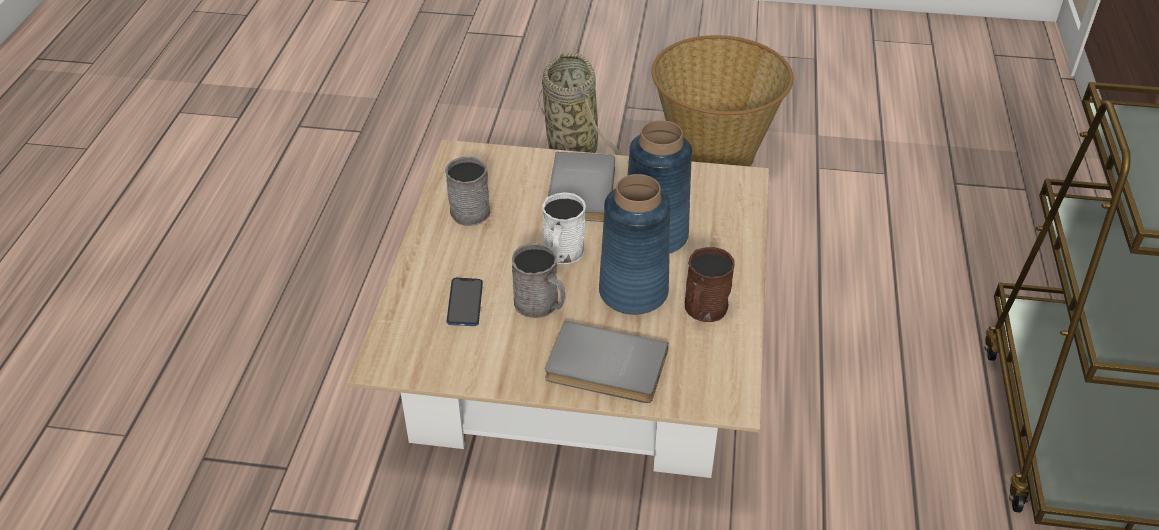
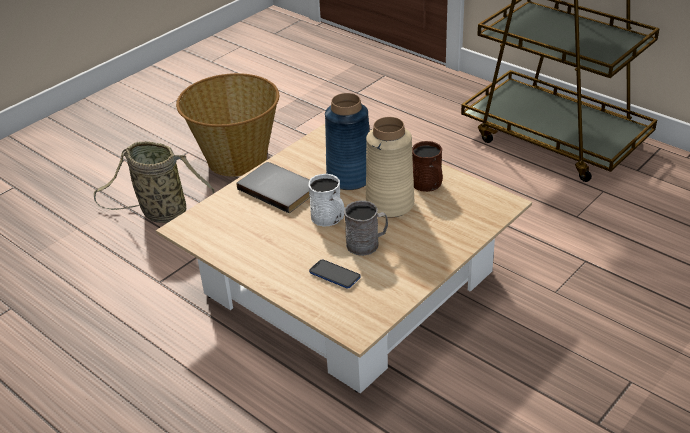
camera: 55 degrees left, 5 degrees down
grey mug [445,156,491,226] -> none
grey book [545,321,669,403] -> none
blue vase [599,174,671,315] -> beige vase [366,117,414,218]

